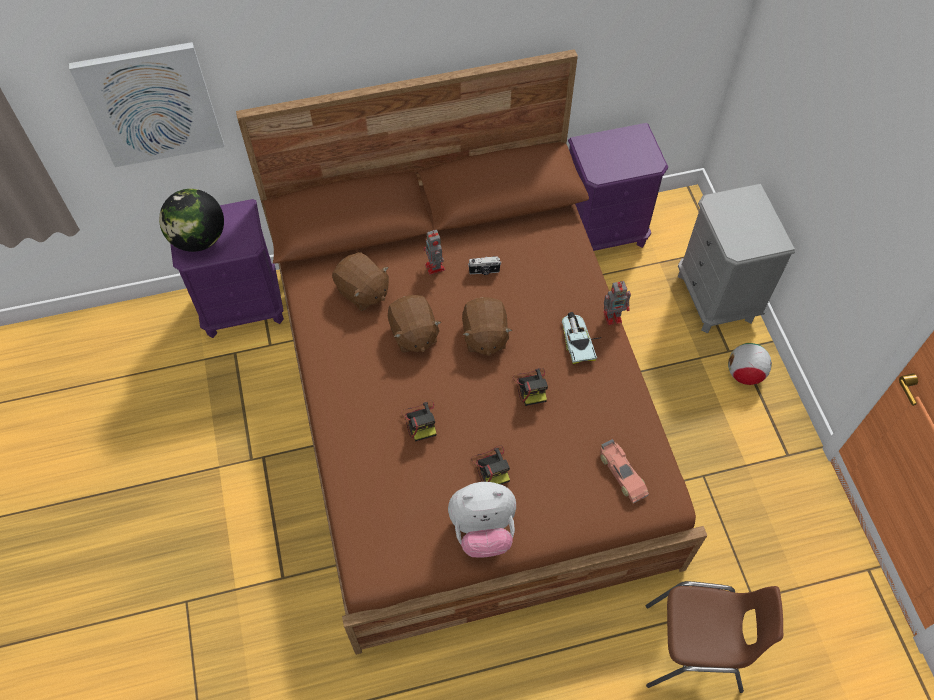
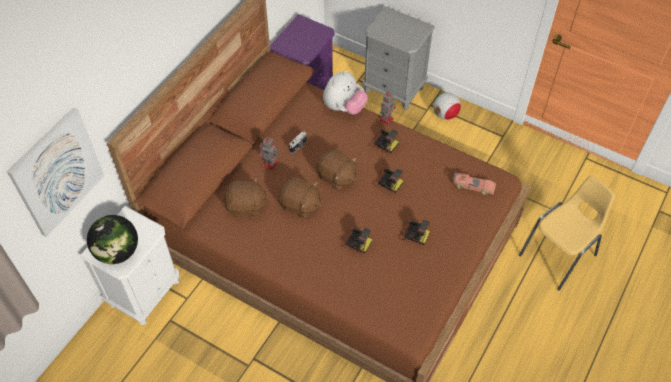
camera: 45 degrees left, 5 degrees down
purple nightstand [170,199,284,338] -> white nightstand [80,206,179,325]
plush toy [448,482,516,557] -> plush toy moved to [323,71,368,115]
toy car [562,312,601,364] -> camera [369,129,399,153]
brown chair [646,581,783,693] -> yellow chair [519,176,615,290]

